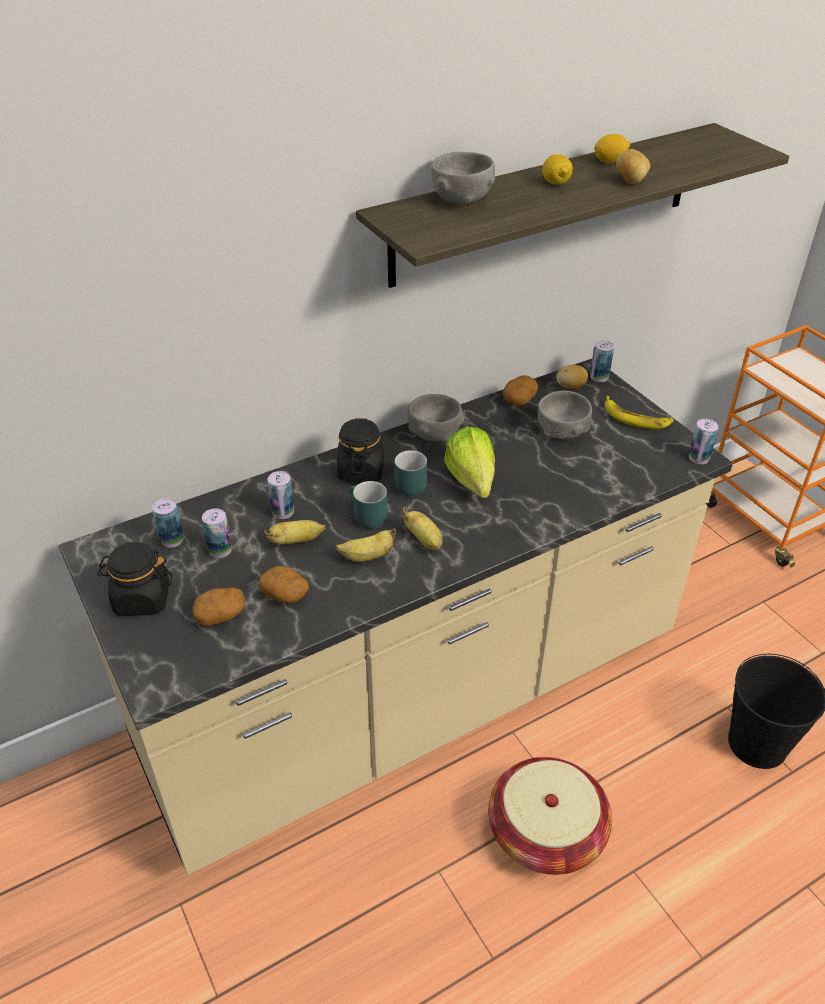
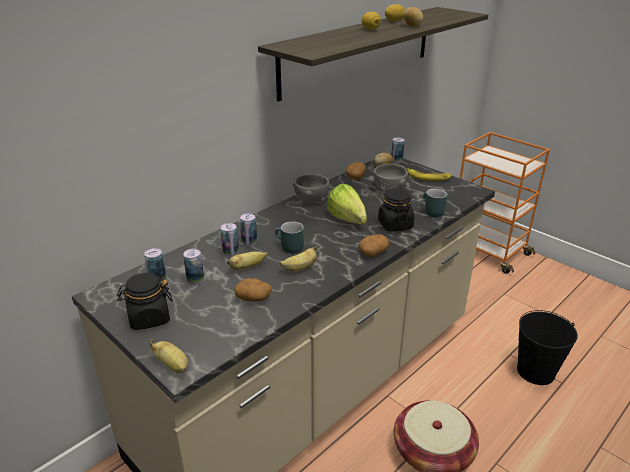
camera: 15 degrees left, 10 degrees down
potato [192,588,245,626] -> potato moved to [358,234,389,257]
black jar [337,418,384,483] -> black jar moved to [378,188,414,232]
turquoise mug [394,450,427,497] -> turquoise mug moved to [423,189,448,217]
banana [402,507,443,550] -> banana moved to [149,339,189,373]
grey bowl [431,152,495,204] -> none
can [689,419,719,464] -> can moved to [240,213,257,247]

